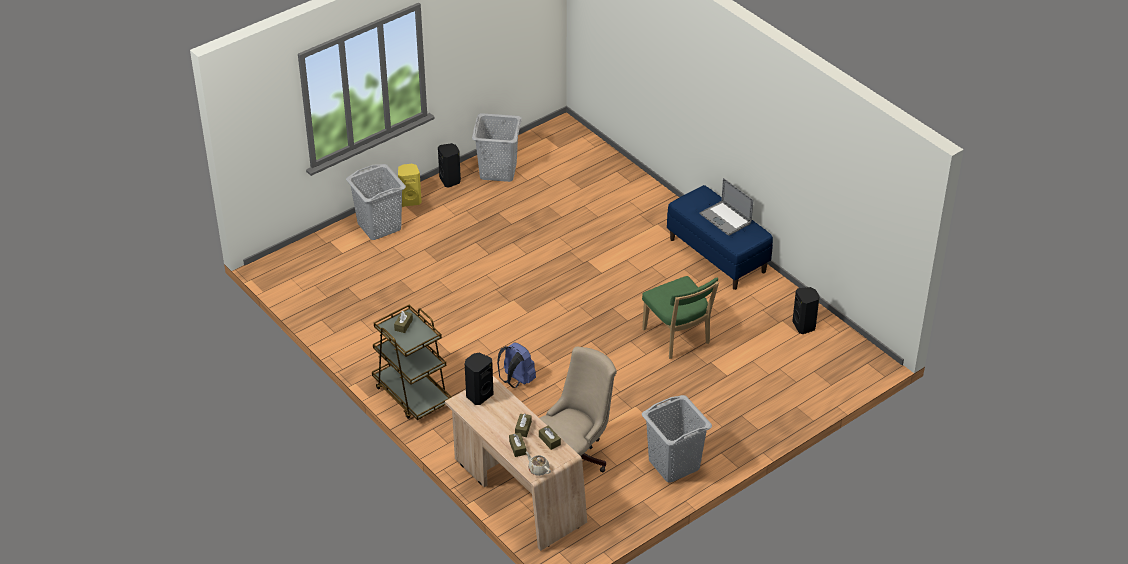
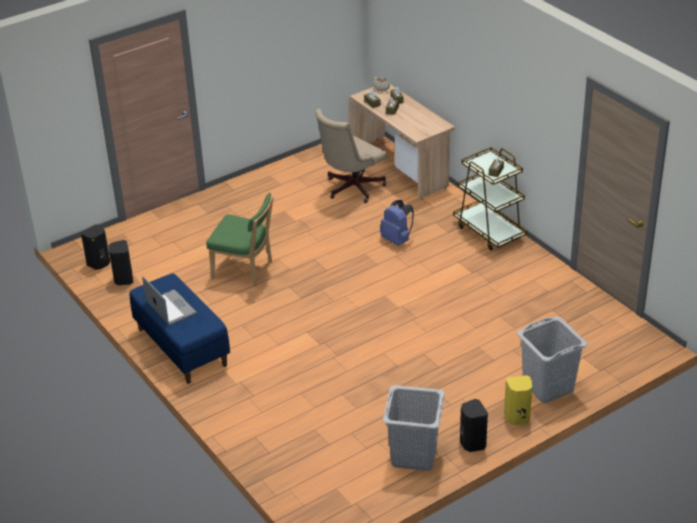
camera: 175 degrees left, 5 degrees down
black speaker [465,353,494,405] -> black speaker moved to [81,225,110,270]
green chair [642,276,719,359] -> green chair turned 135 degrees clockwise [206,193,274,287]
grey laundry basket [642,395,712,483] -> none

